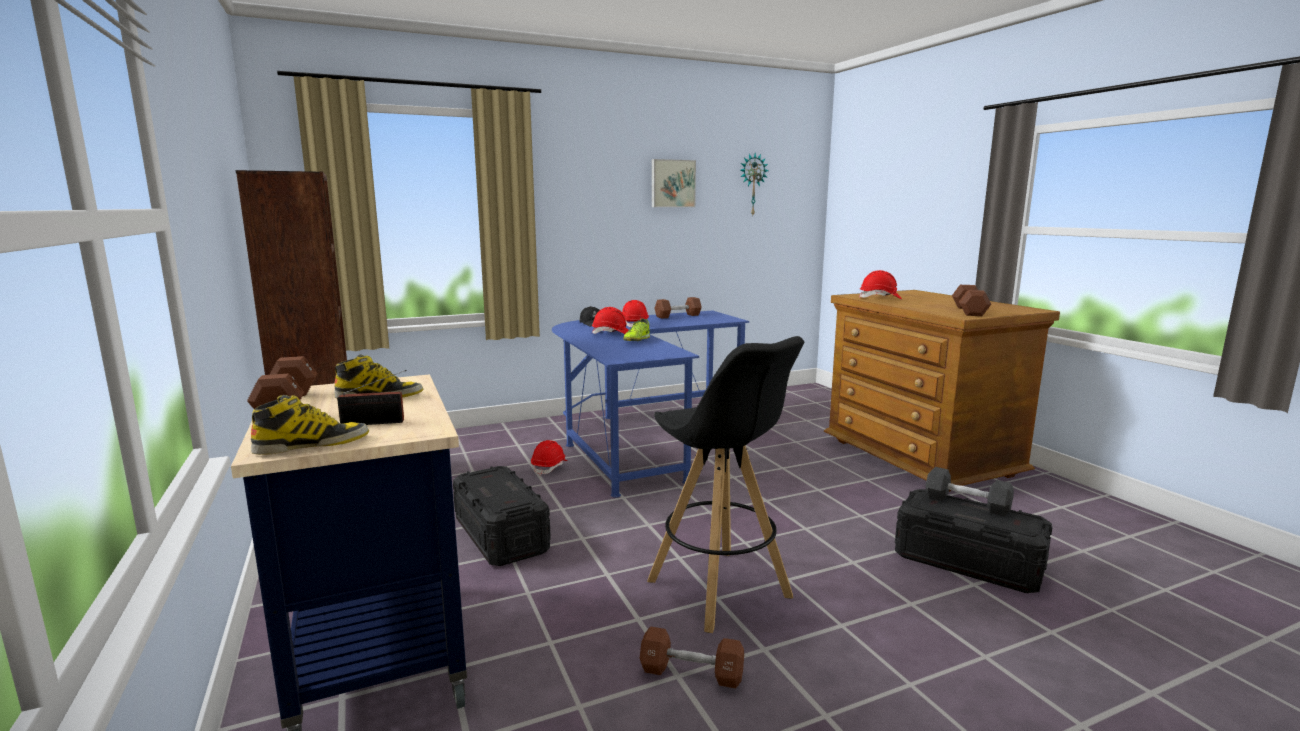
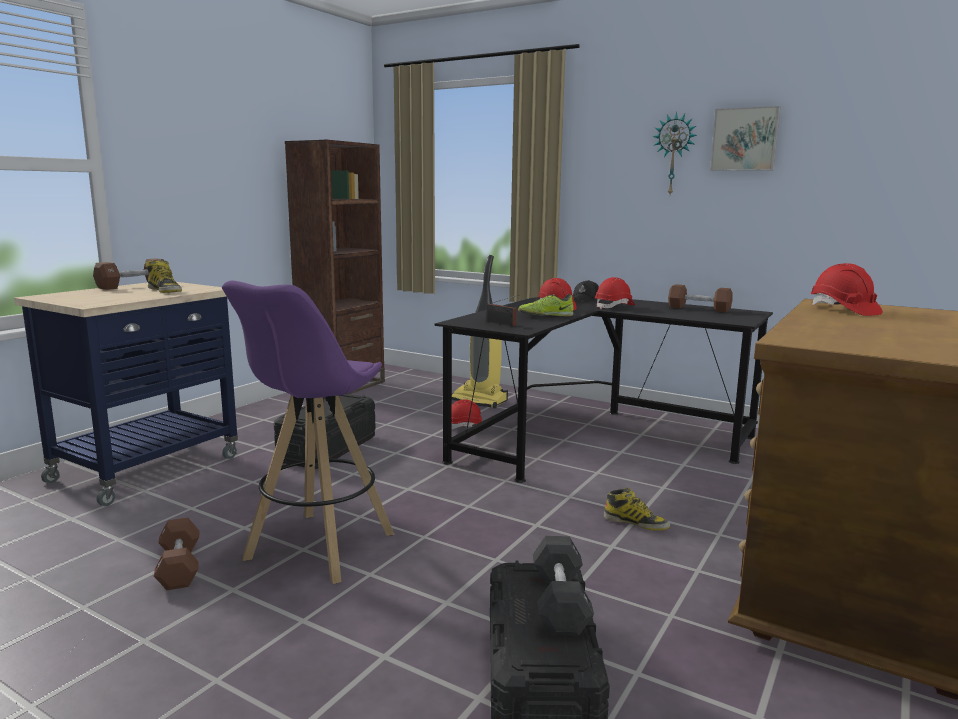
camera: 55 degrees right, 0 degrees up
boot [251,395,369,455] -> boot moved to [604,487,670,531]
radio [337,370,407,425] -> radio moved to [486,295,519,326]
blue desk [552,311,749,498] -> black desk [435,297,773,483]
black stool [647,336,804,633] -> purple stool [222,281,394,584]
wall clock [740,153,768,215] -> wall clock moved to [652,112,697,195]
brown dumbbell [952,285,991,316] -> none
none -> vacuum cleaner [452,255,508,408]

